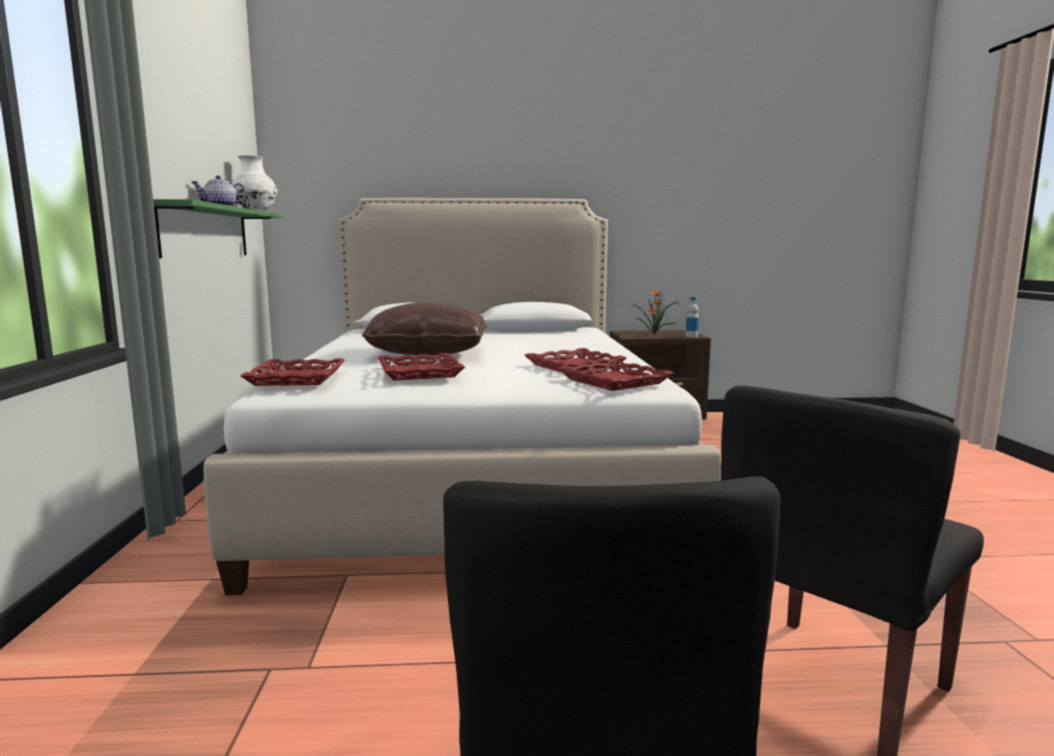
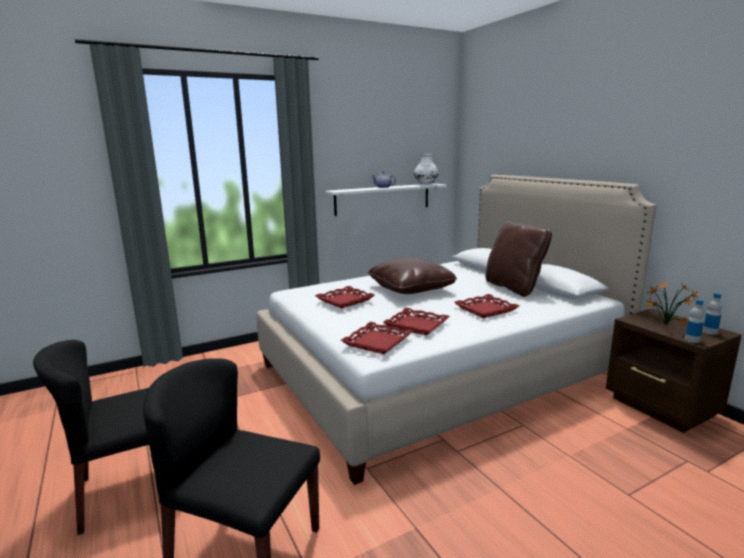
camera: 65 degrees right, 5 degrees up
green shelf [153,199,282,258] -> white shelf [325,183,446,216]
red tray [240,358,345,386] -> red tray moved to [454,294,519,318]
none -> brown pillow [486,220,552,297]
none -> bottle [703,293,722,335]

